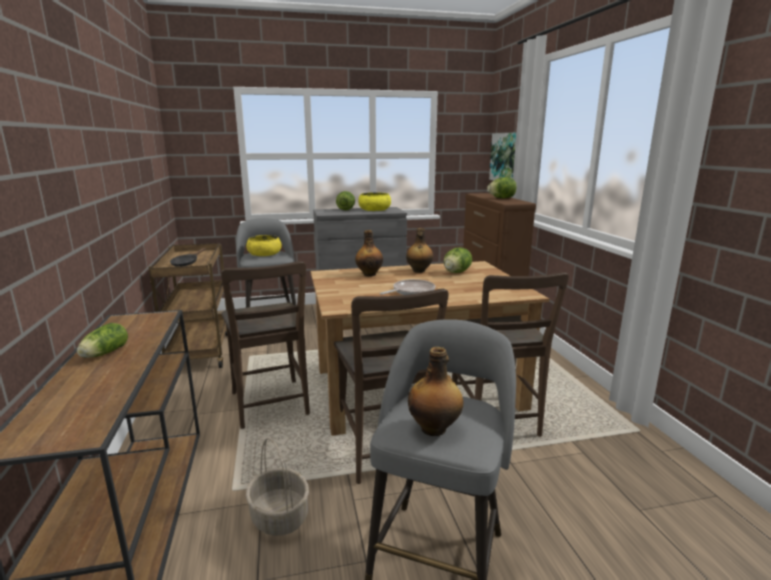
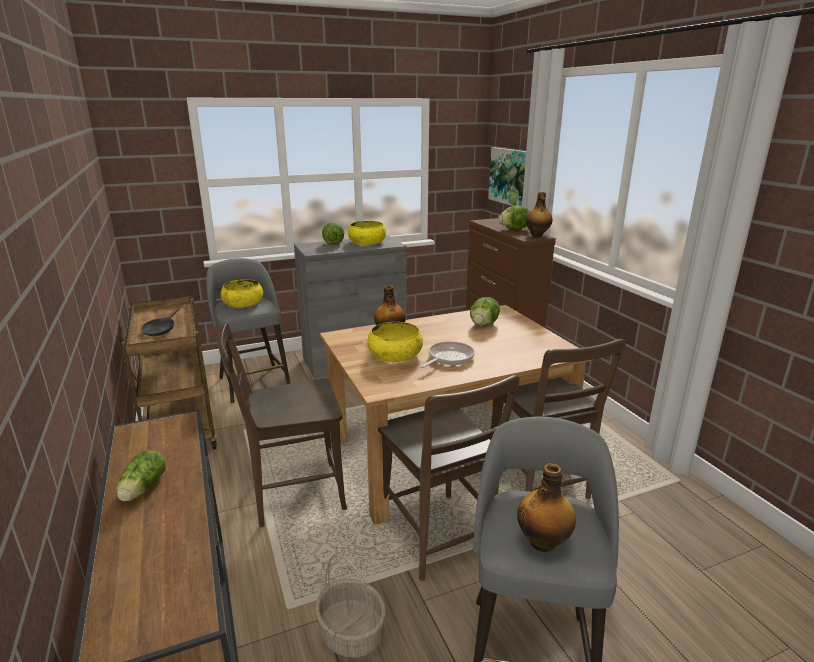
camera: 10 degrees left, 5 degrees up
brown chair [221,261,310,429] -> brown chair turned 105 degrees clockwise [218,323,347,527]
bottle [406,228,433,273] -> bottle moved to [525,192,553,236]
none -> yellow bowl [367,322,423,362]

